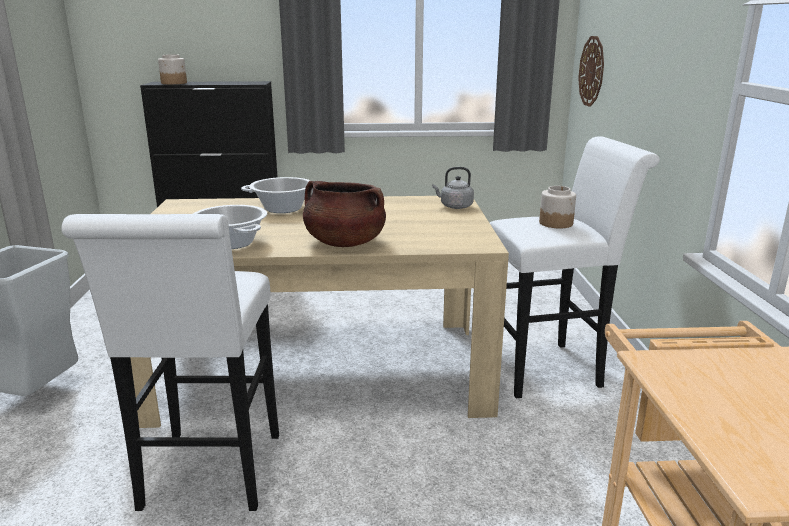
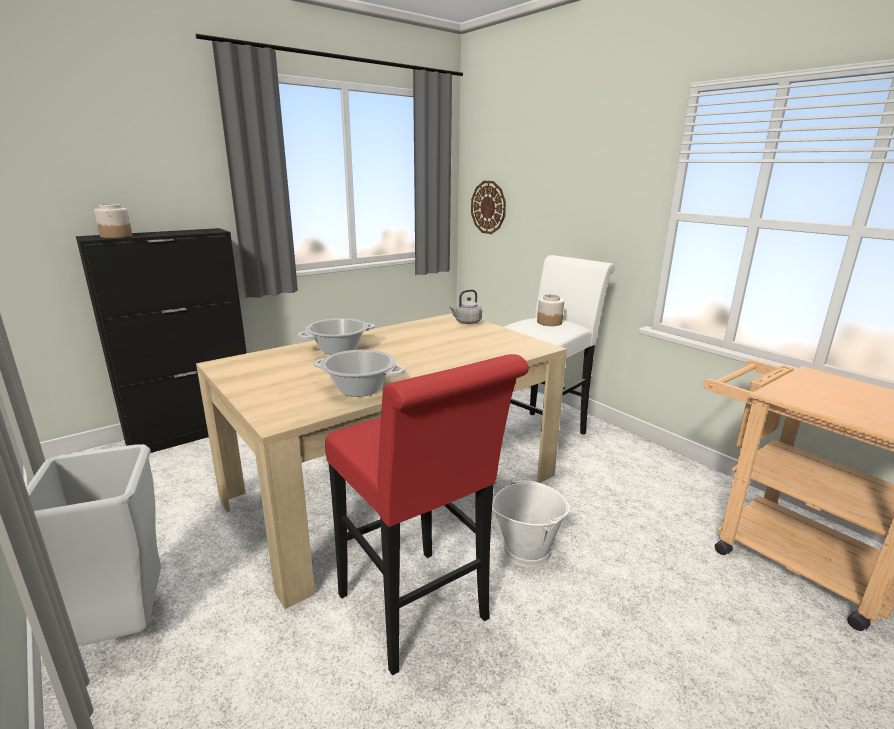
camera: 35 degrees left, 0 degrees up
white stool [61,214,279,511] -> red stool [325,354,529,675]
brown cooking pot [303,181,386,247] -> none
none -> white bucket [492,477,570,568]

